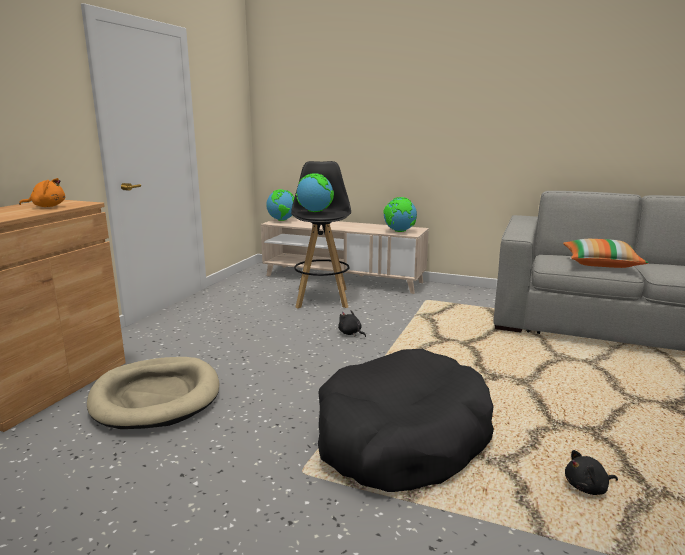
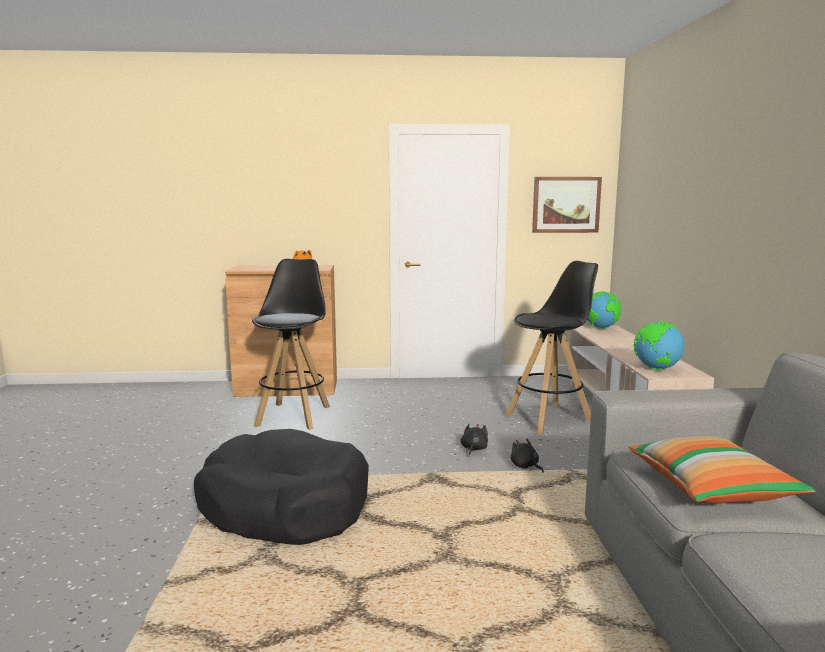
camera: 65 degrees right, 5 degrees down
beige dog bed [87,357,220,429] -> black stool [252,259,330,430]
globe [296,173,334,212] -> none
black plush toy [565,450,618,495] -> black plush toy moved to [511,438,544,473]
none -> picture [532,177,602,233]

